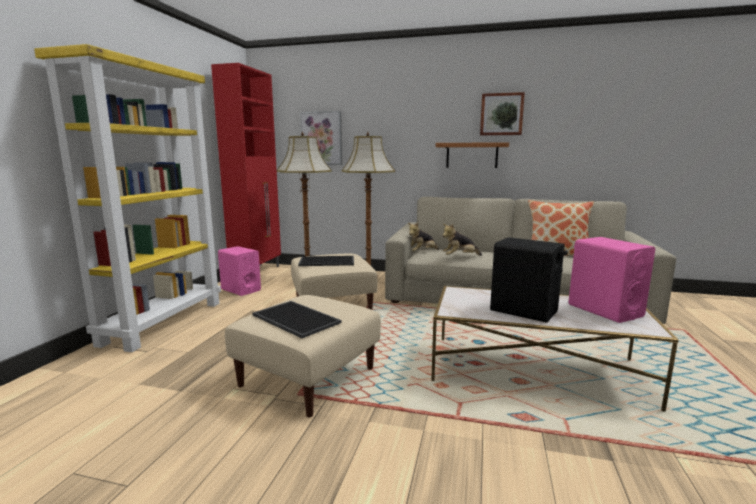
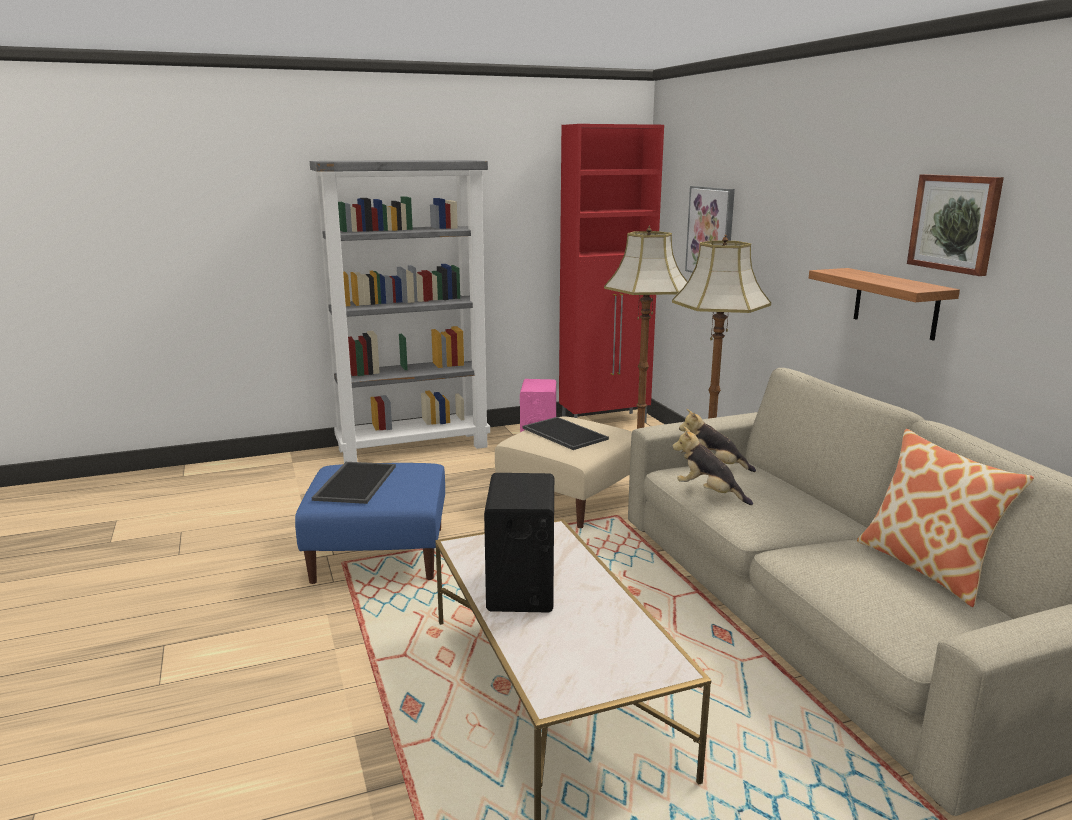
camera: 55 degrees right, 5 degrees up
yellow bookcase [34,44,221,352] -> grey bookcase [310,160,490,463]
beige ottoman [225,295,381,417] -> blue ottoman [295,463,445,584]
pink speaker [568,237,655,323] -> none

